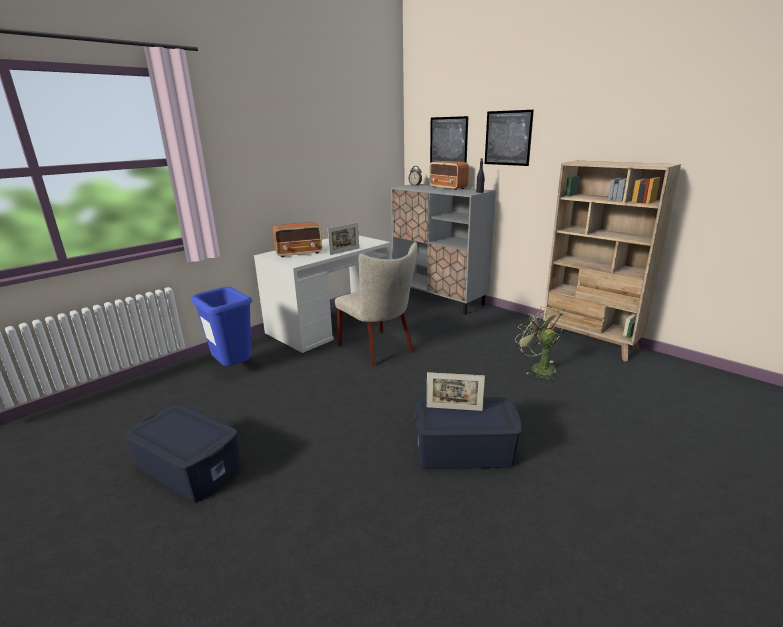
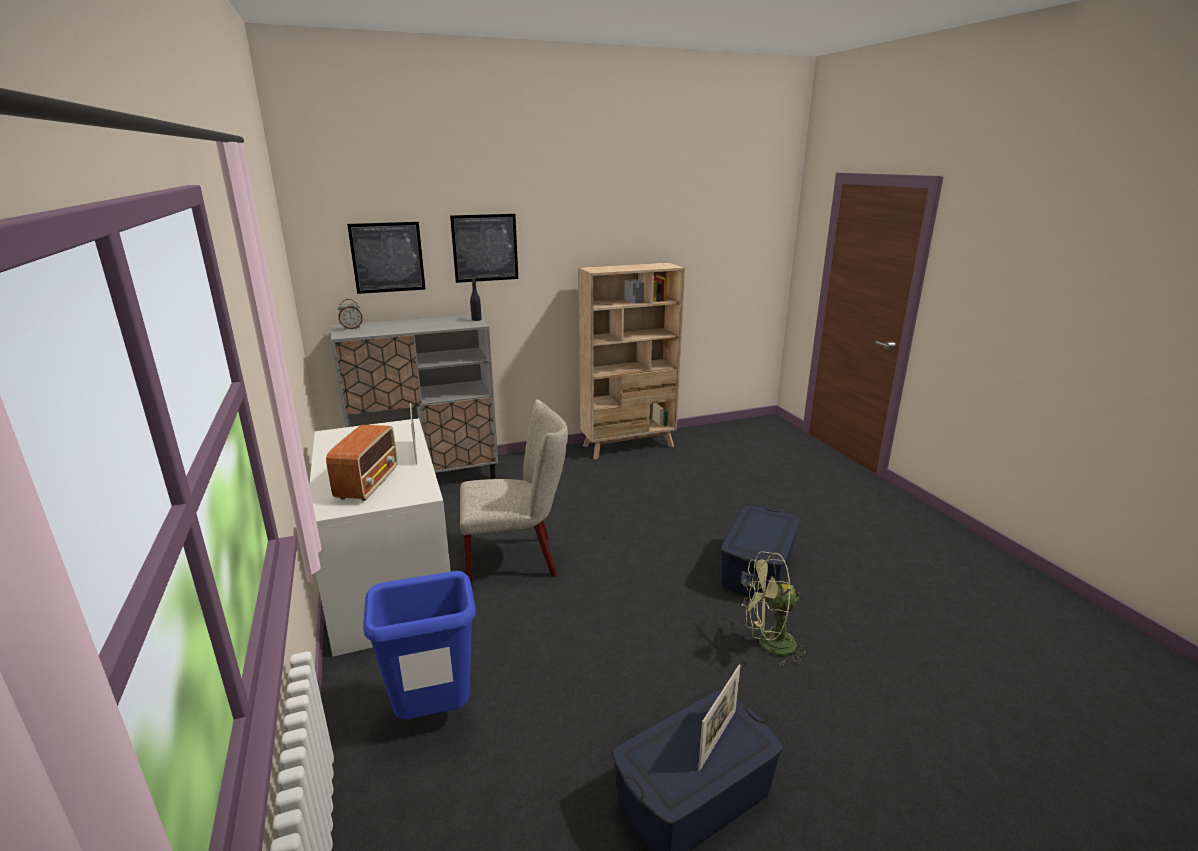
camera: 65 degrees left, 0 degrees up
picture frame [427,372,485,411] -> picture frame moved to [698,665,741,771]
radio [429,161,469,190] -> none
green fan [515,306,564,380] -> green fan moved to [742,551,810,667]

